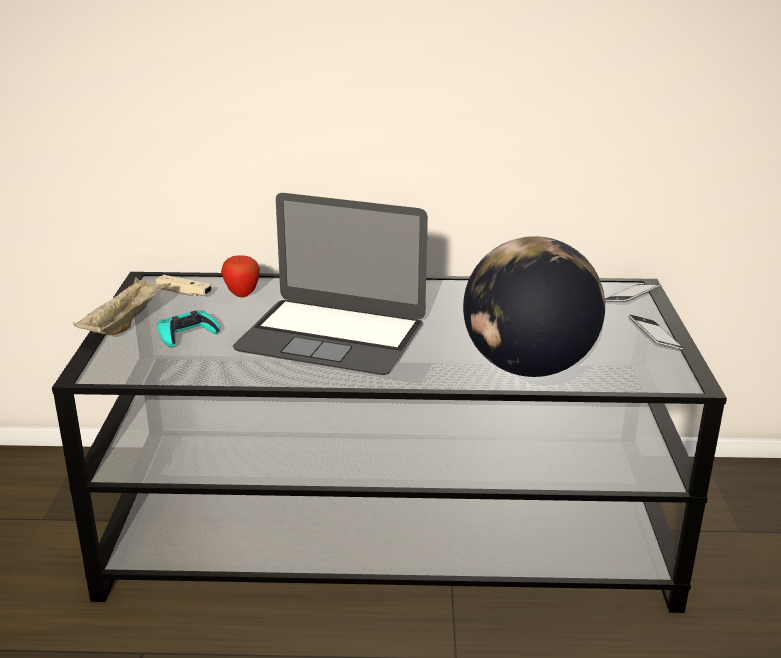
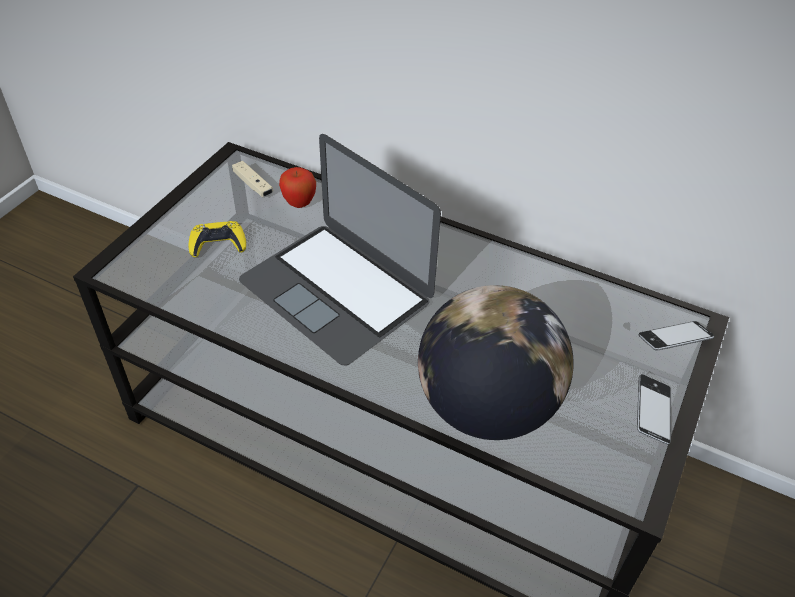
camera: 25 degrees right, 20 degrees up
beige tray [73,277,171,335] -> none
turquoise game controller [157,310,220,347] -> yellow game controller [189,221,246,257]

